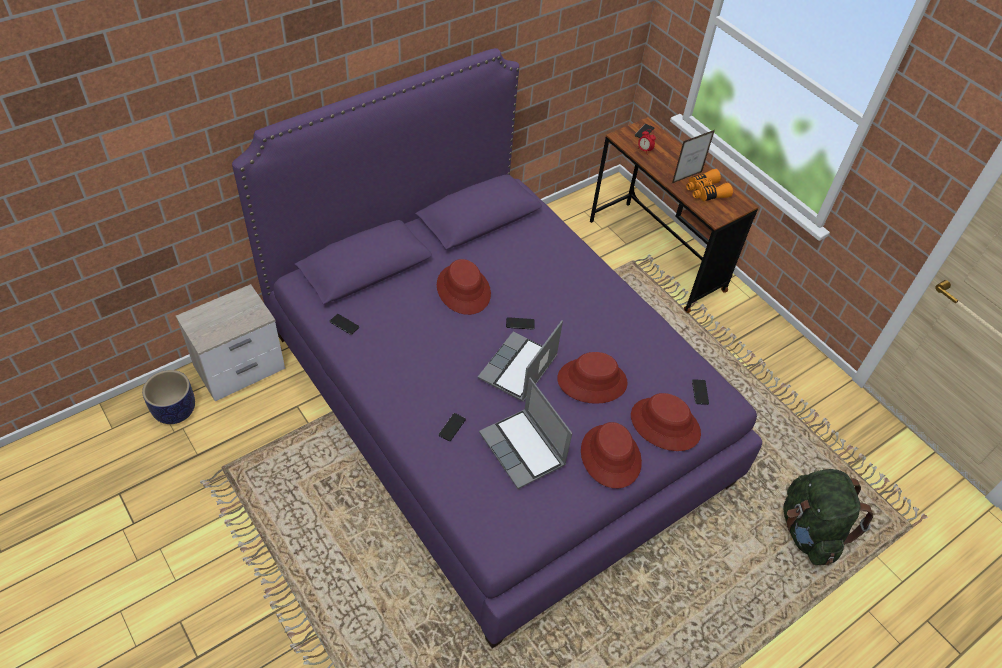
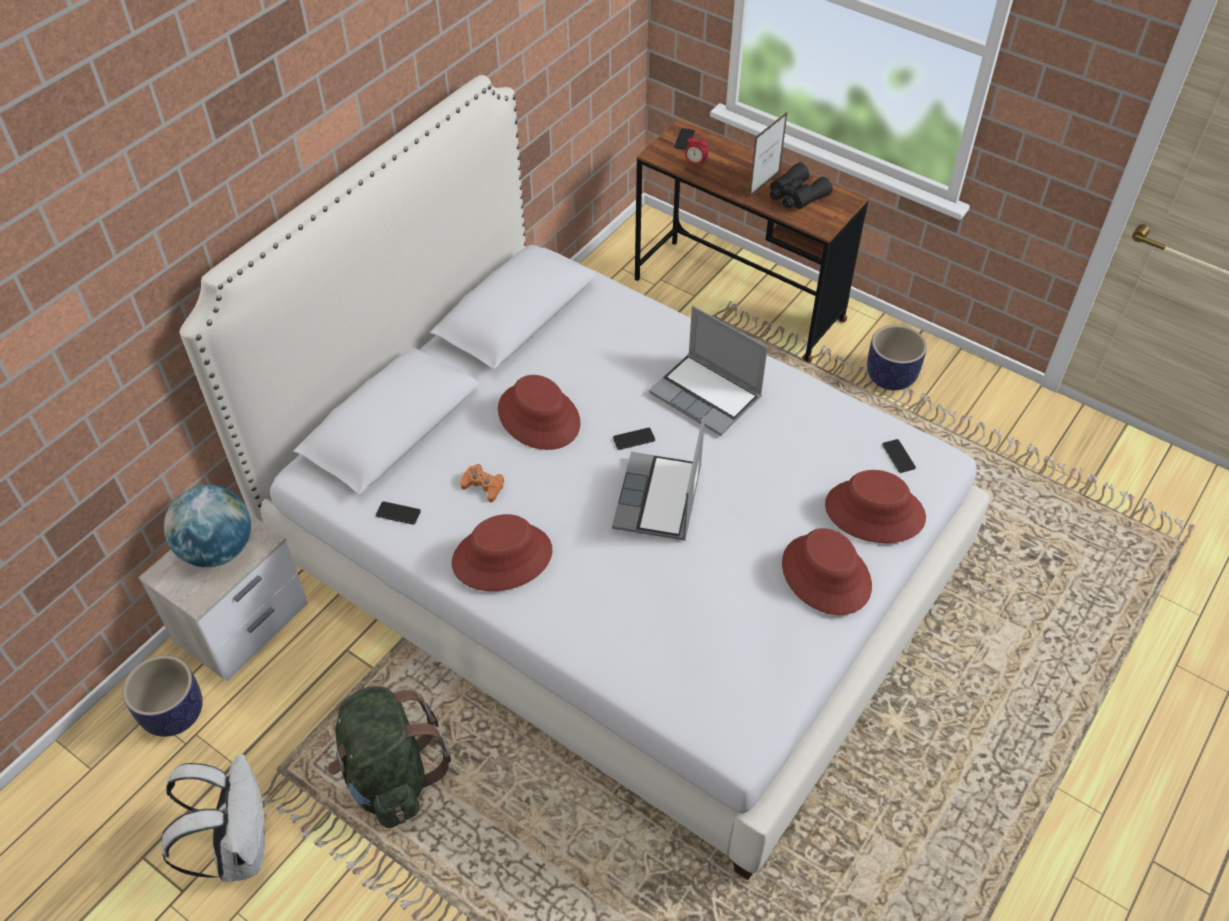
camera: 15 degrees left, 0 degrees up
purple bed [232,48,762,648] -> white bed [180,75,989,880]
phone [438,413,466,441] -> none
laptop [479,378,572,489] -> laptop moved to [649,306,768,436]
red hat [557,352,628,404] -> red hat moved to [452,514,552,591]
orange binoculars [686,169,733,201] -> black binoculars [770,163,833,209]
green backpack [784,469,873,565] -> green backpack moved to [328,686,451,828]
none -> white backpack [162,754,267,882]
none -> globe [164,485,251,567]
none -> orange game controller [460,464,504,502]
none -> planter [867,325,927,390]

